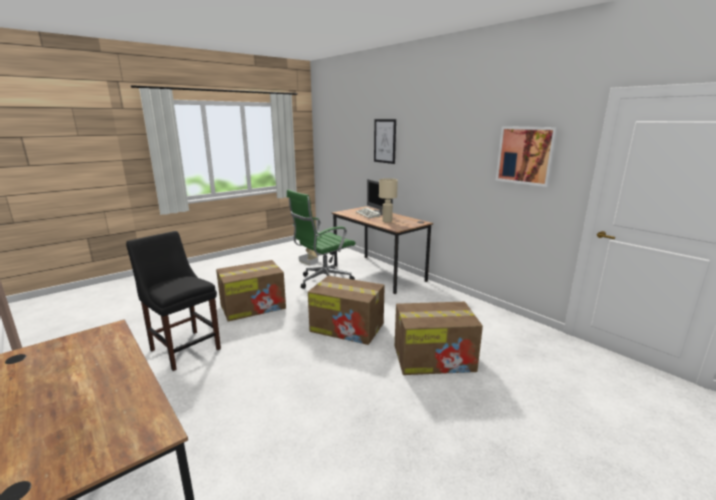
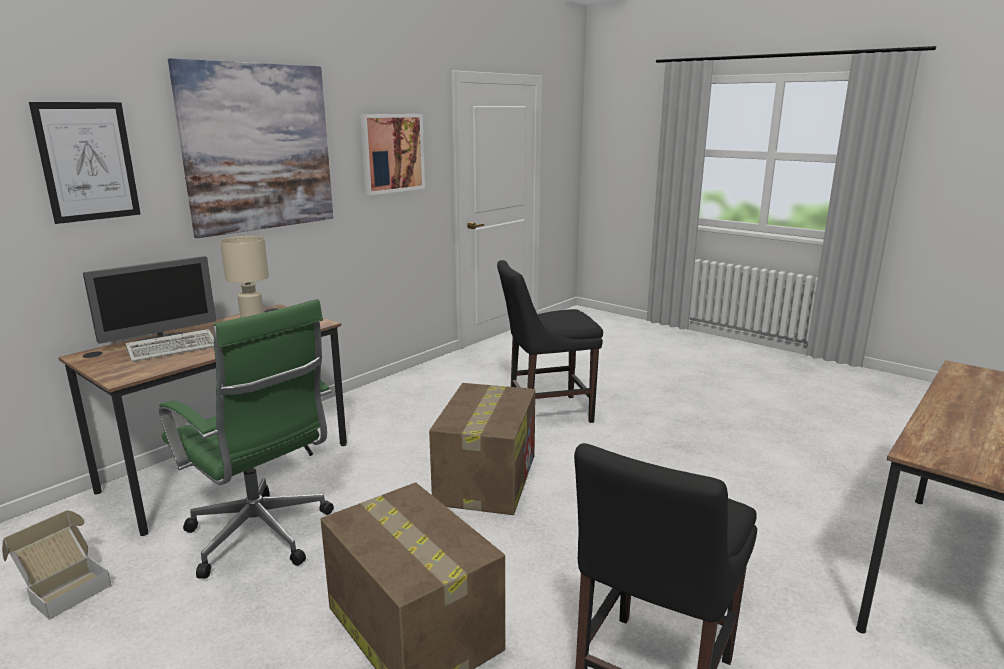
camera: 100 degrees left, 0 degrees up
cardboard box [395,302,483,375] -> black chair [497,260,603,423]
none -> picture [168,58,333,238]

